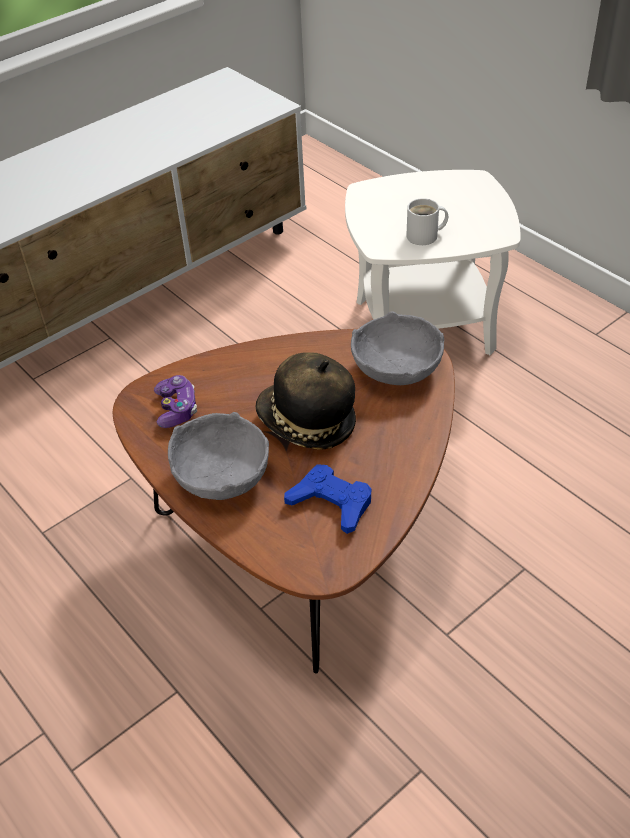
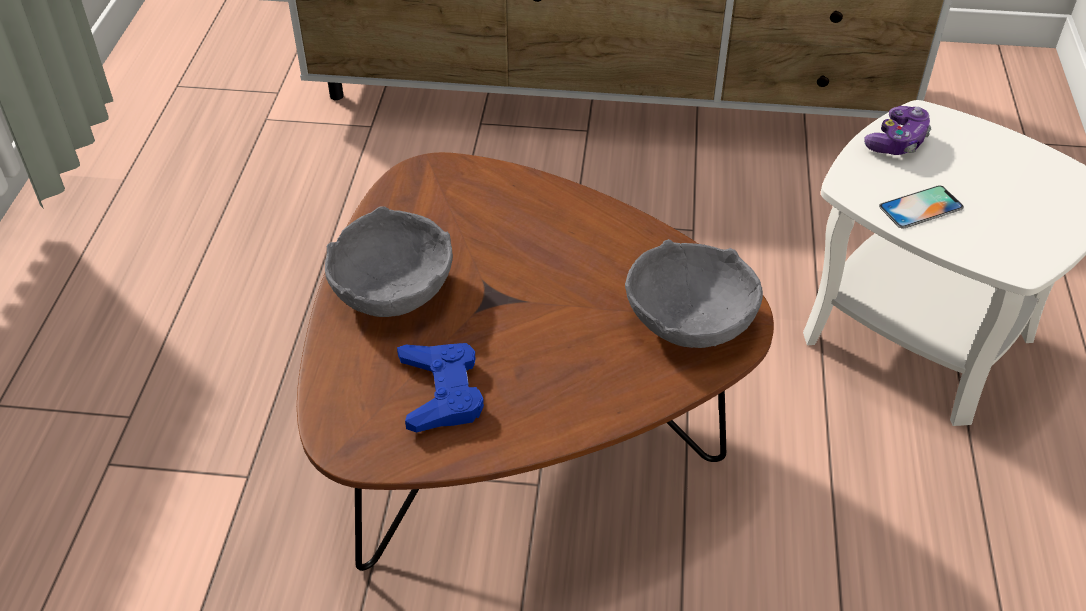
camera: 45 degrees right, 0 degrees up
game controller [154,375,197,428] -> game controller moved to [864,106,932,155]
hat [255,352,356,450] -> none
white mug [406,198,448,245] -> phone [879,186,964,228]

